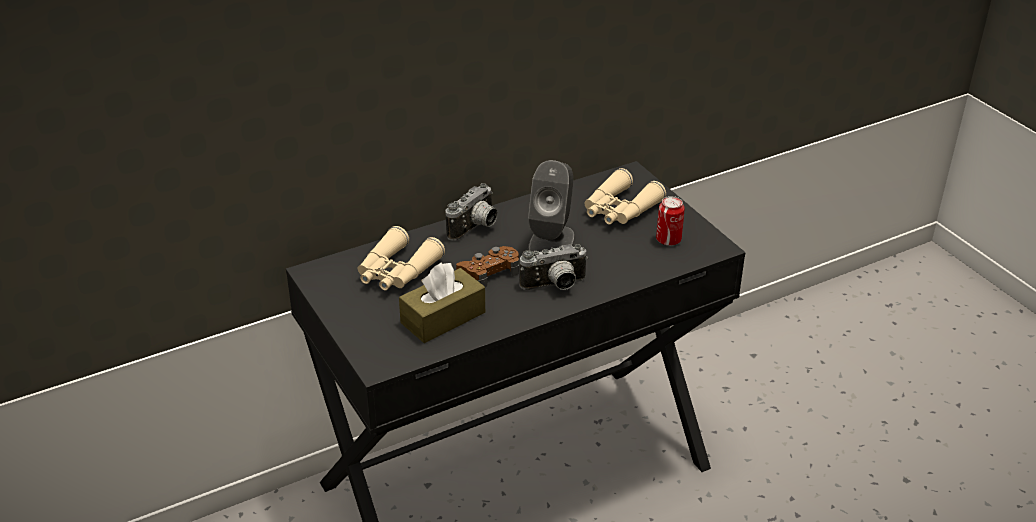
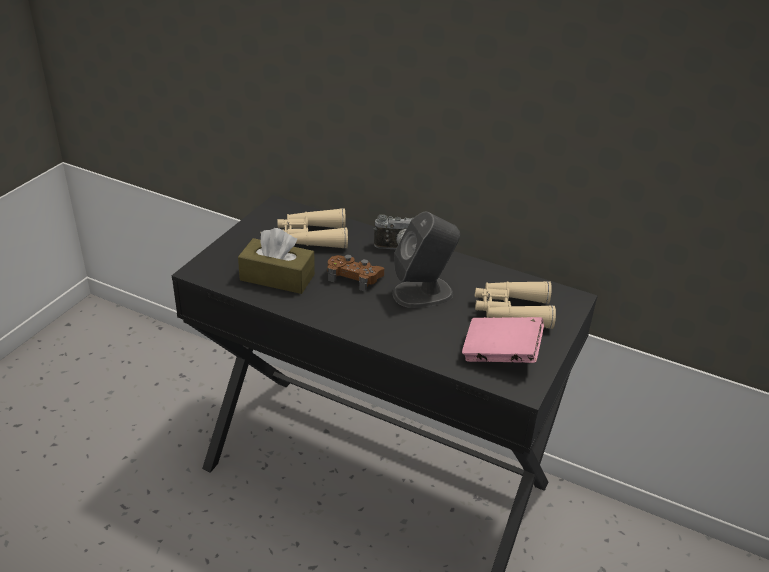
camera: 55 degrees right, 0 degrees up
camera [519,244,588,290] -> none
can [656,196,684,246] -> pink book [462,317,544,363]

